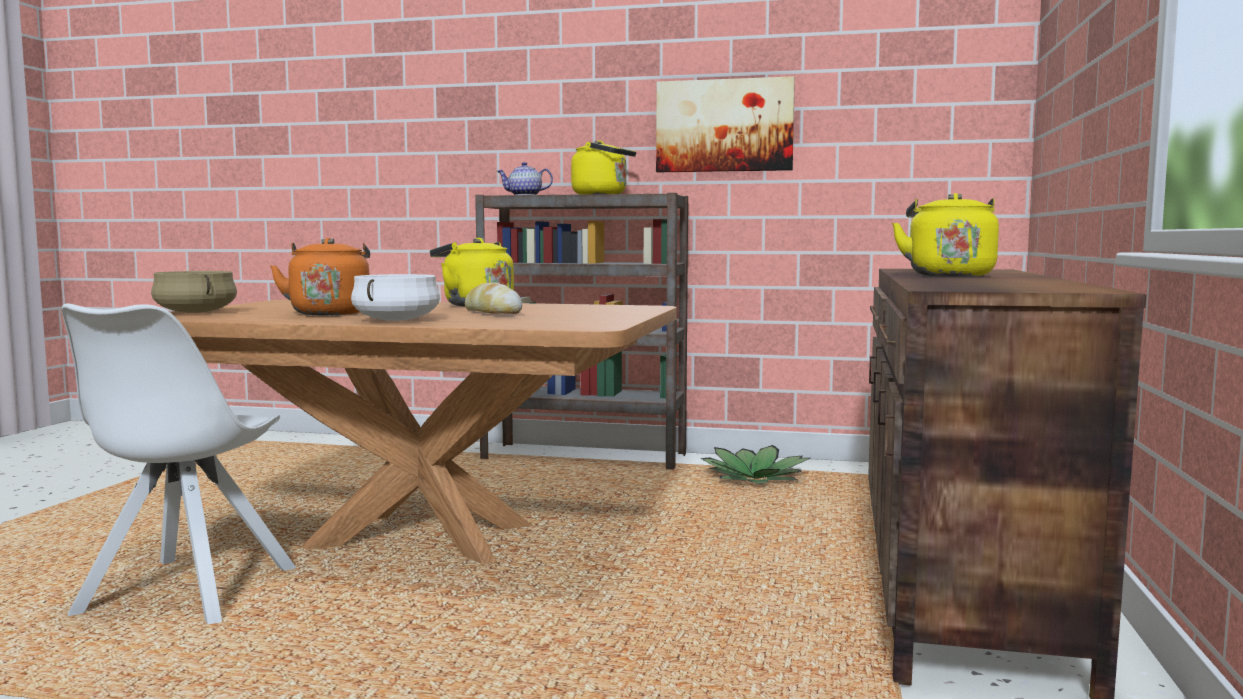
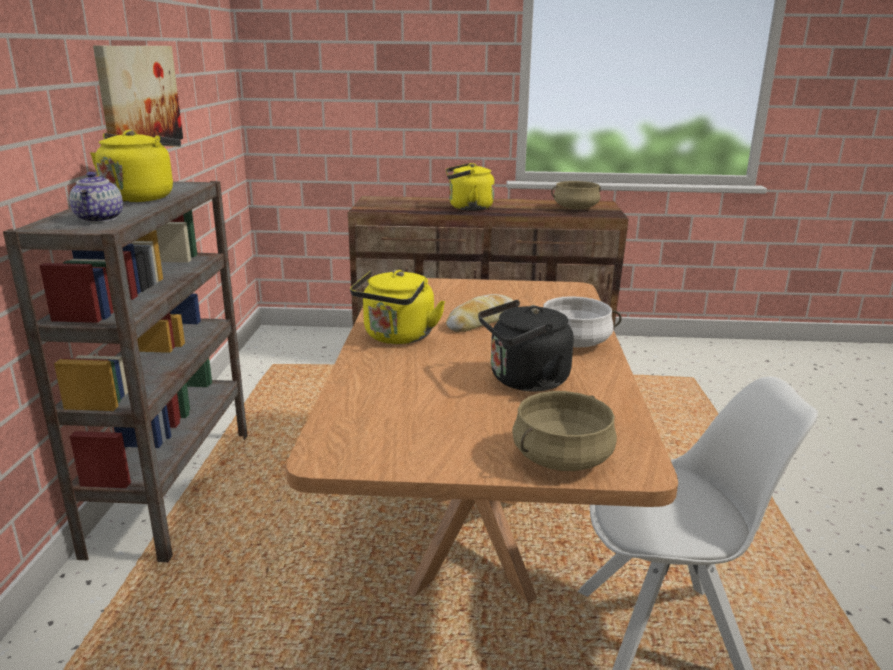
camera: 100 degrees left, 15 degrees up
orange kettle [270,238,370,315] -> black kettle [478,300,574,391]
potted plant [700,445,810,484] -> none
none -> beige cooking pot [551,181,601,209]

